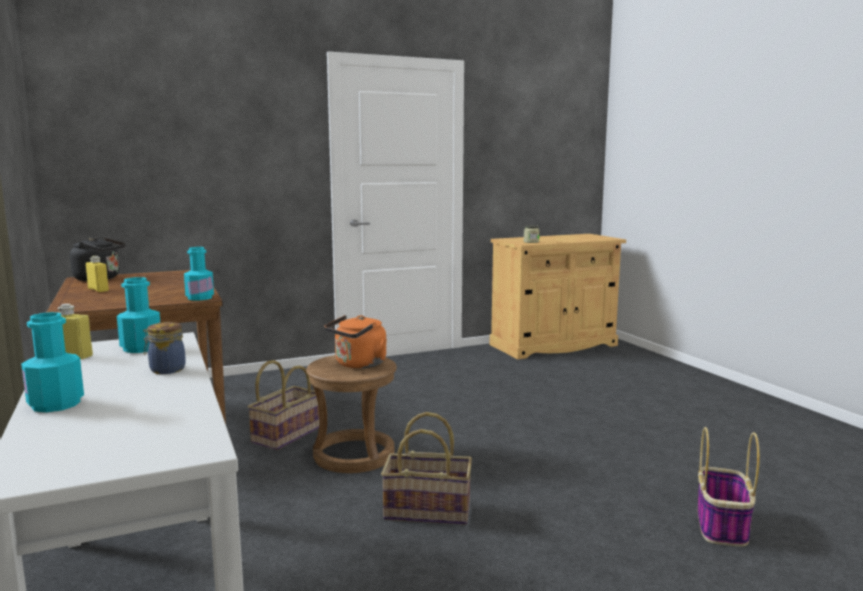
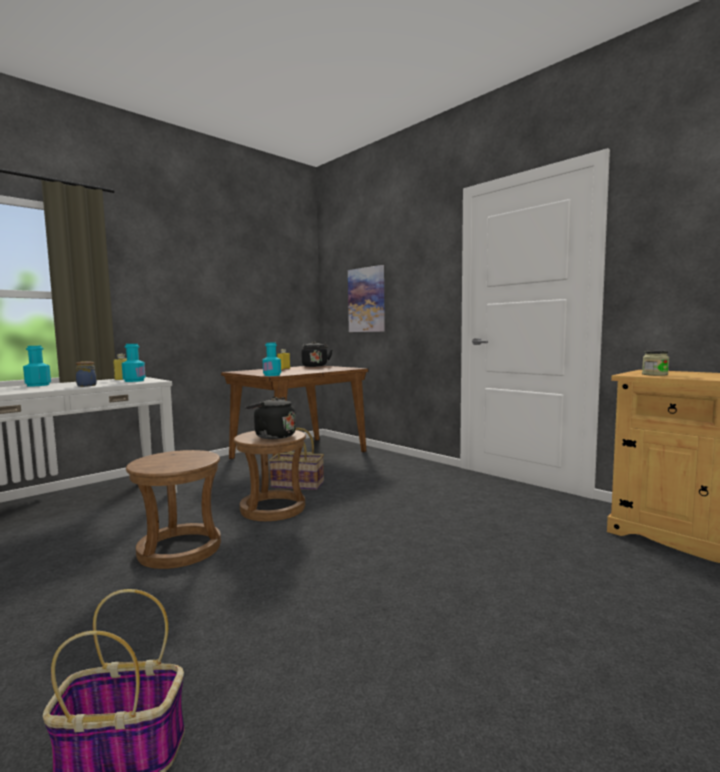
camera: 70 degrees right, 5 degrees down
orange kettle [324,315,387,369] -> black kettle [245,397,296,439]
basket [381,412,472,525] -> brown stool [126,450,221,569]
none -> picture [348,265,385,332]

